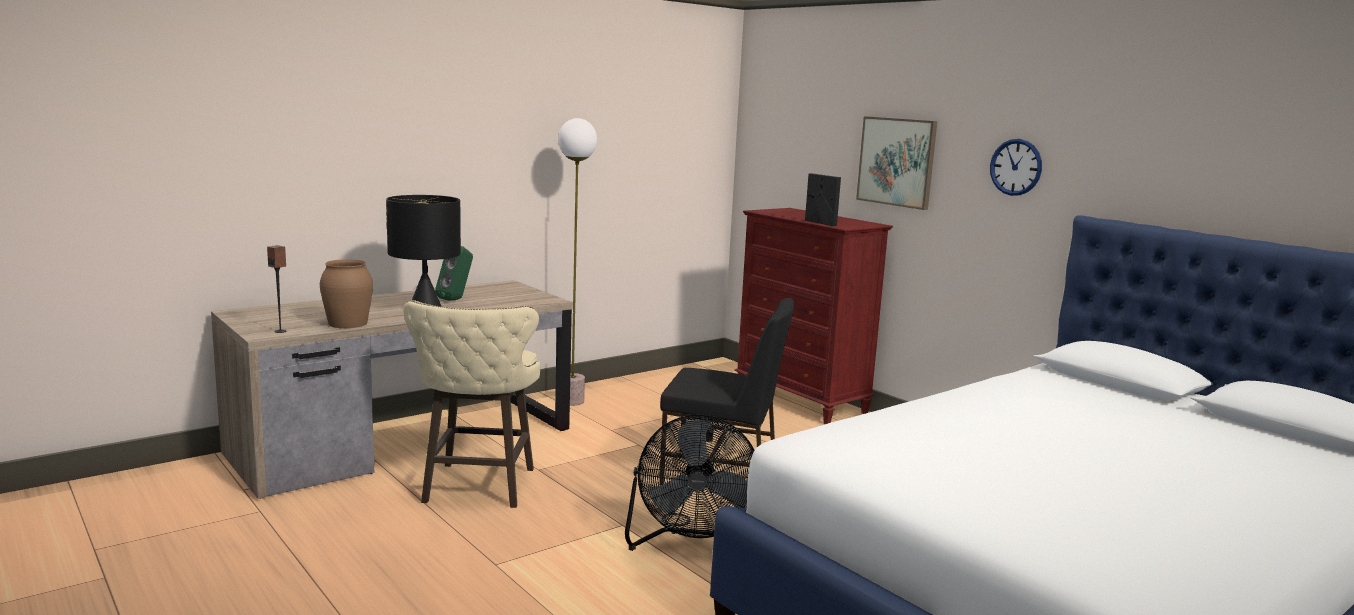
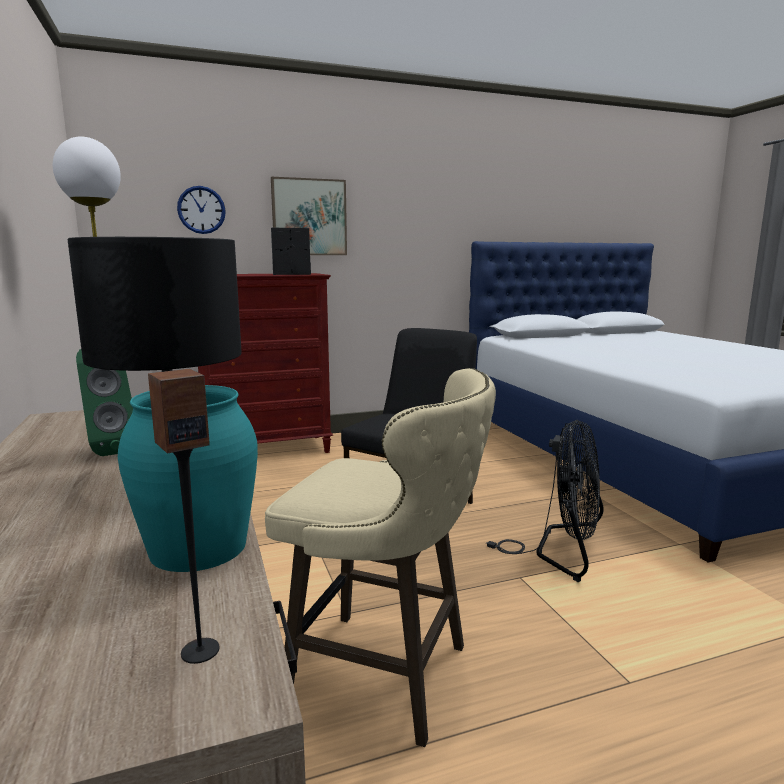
camera: 70 degrees left, 0 degrees up
brown vase [320,259,373,328] -> turquoise vase [118,385,258,572]
wall clock [990,139,1042,196] -> wall clock moved to [177,186,226,234]

